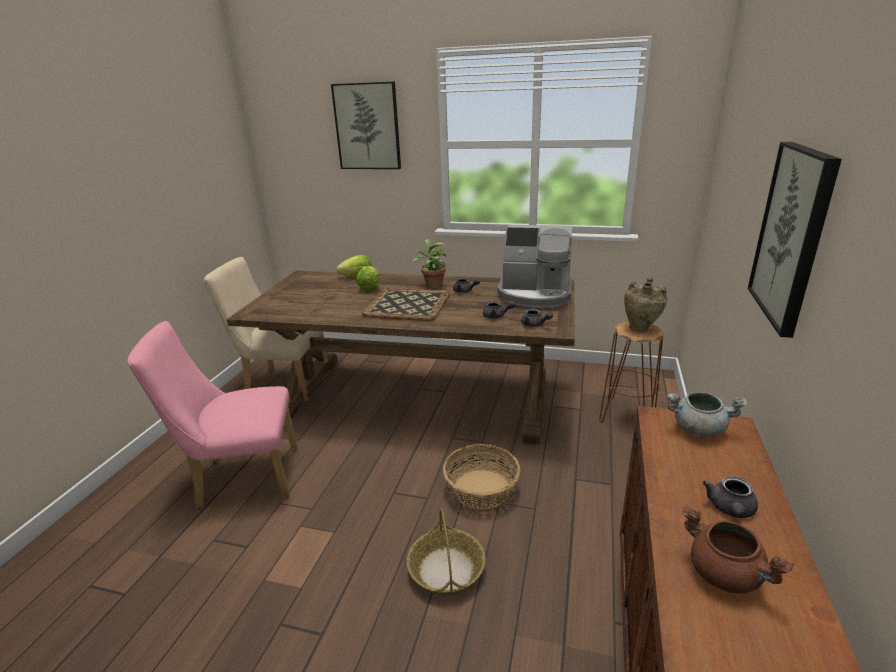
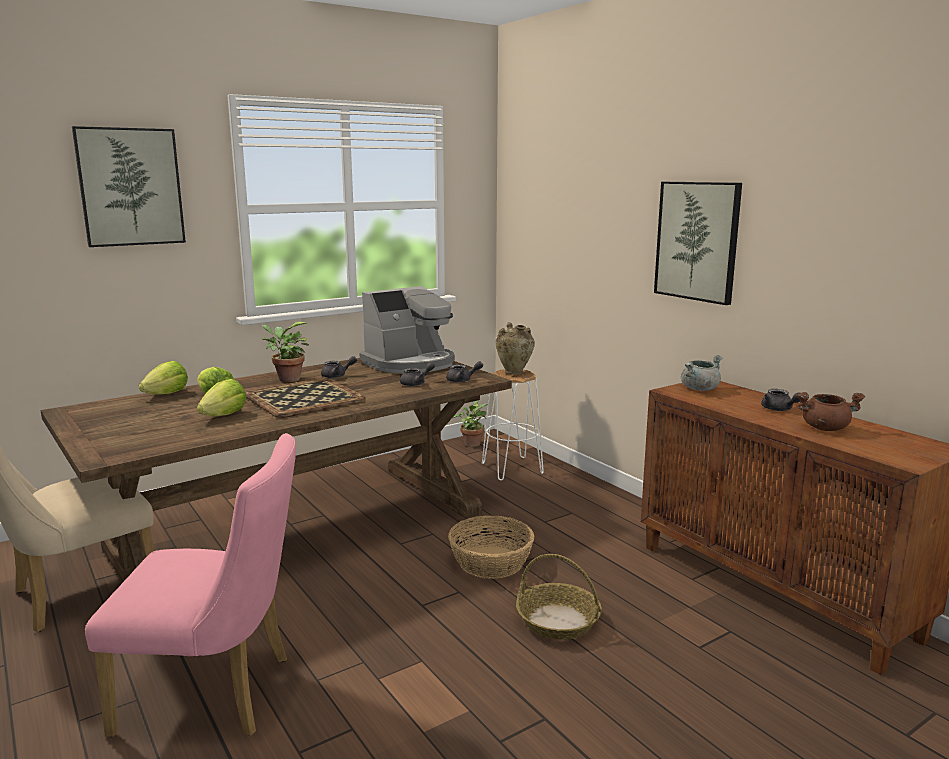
camera: 50 degrees left, 10 degrees down
pink chair [128,321,297,509] -> pink chair turned 120 degrees counterclockwise [85,433,296,737]
brown stool [599,322,664,423] -> white stool [482,369,544,481]
none -> lettuce [197,379,246,416]
none -> potted plant [453,399,488,447]

